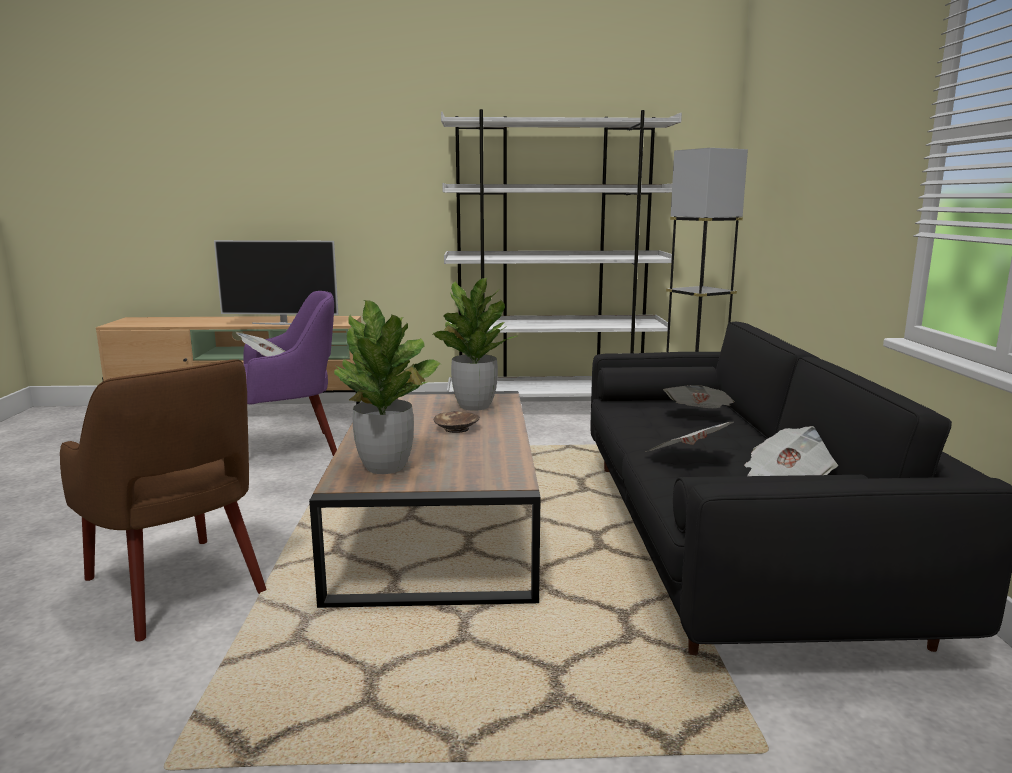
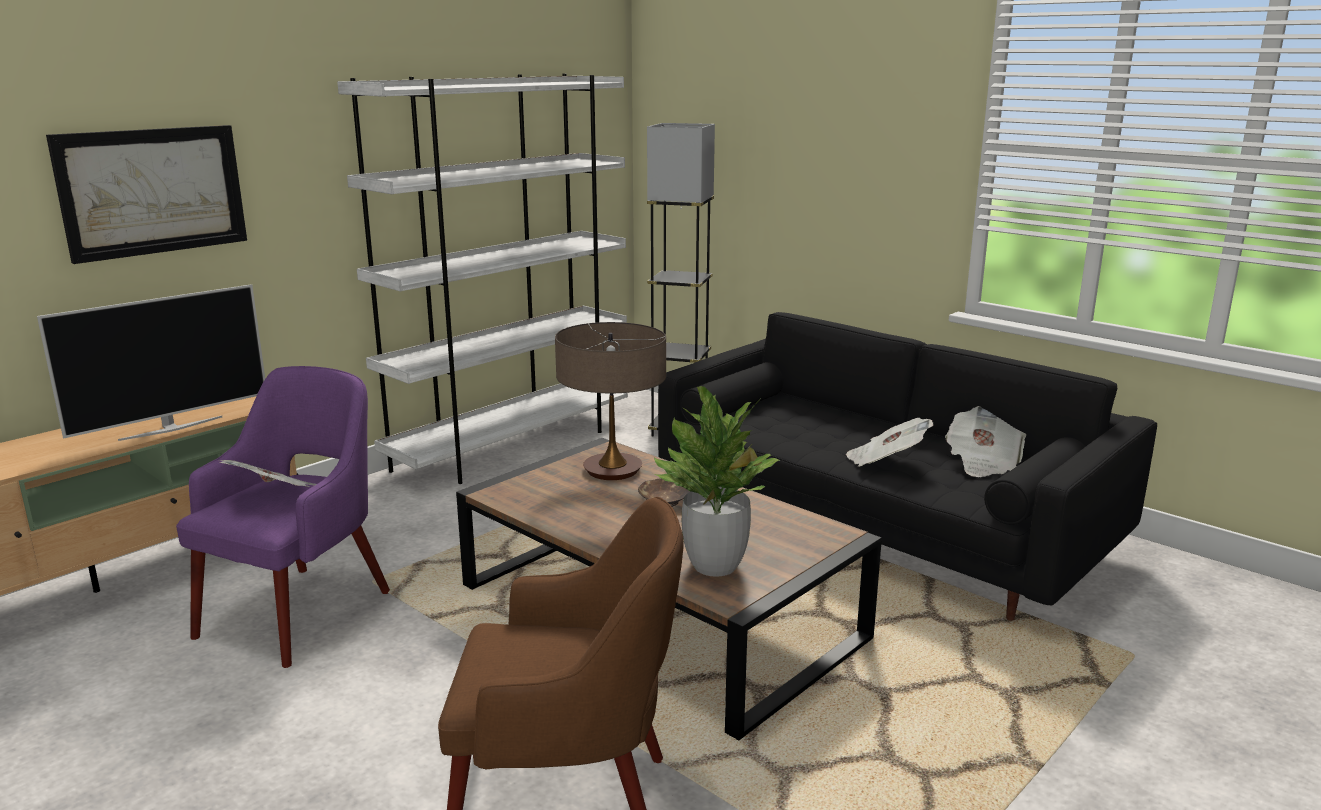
camera: 45 degrees left, 5 degrees up
potted plant [433,278,517,411] -> table lamp [555,322,666,480]
newspaper [663,385,735,408] -> none
none -> picture [46,125,247,264]

